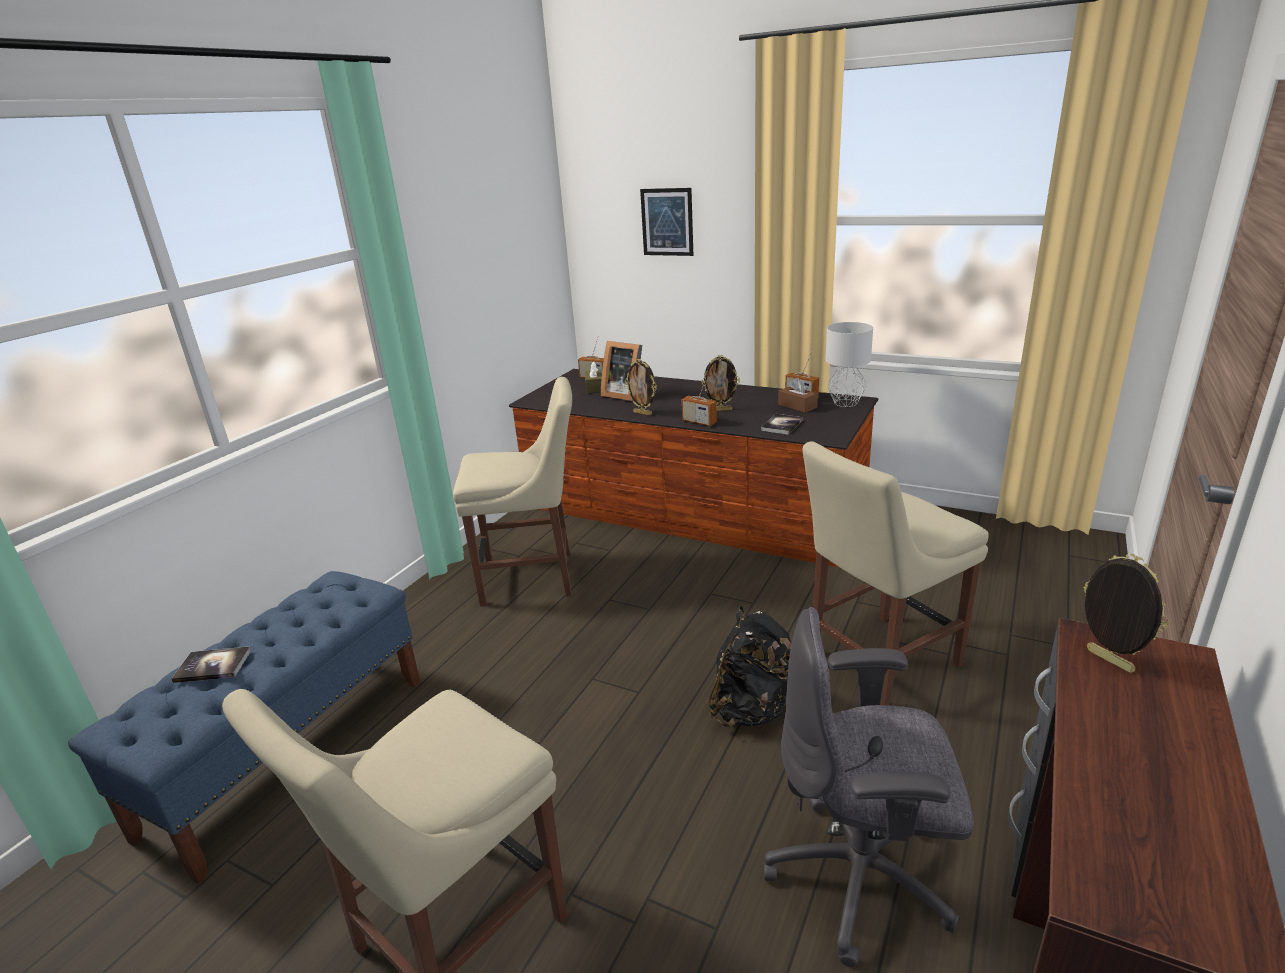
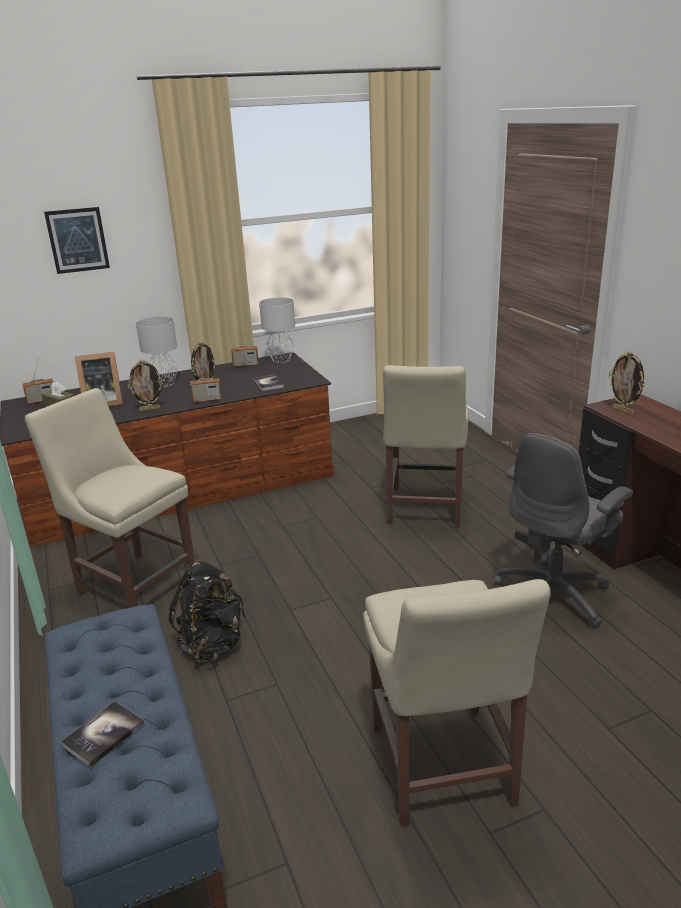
camera: 50 degrees left, 0 degrees up
beige chair [453,377,572,606] -> beige chair turned 90 degrees counterclockwise [25,388,195,608]
black backpack [708,606,791,727] -> black backpack moved to [168,562,245,663]
brown tissue box [778,378,818,413] -> none
picture frame [1084,554,1169,673] -> picture frame turned 135 degrees counterclockwise [609,352,645,414]
none -> grey table lamp [136,317,178,387]

